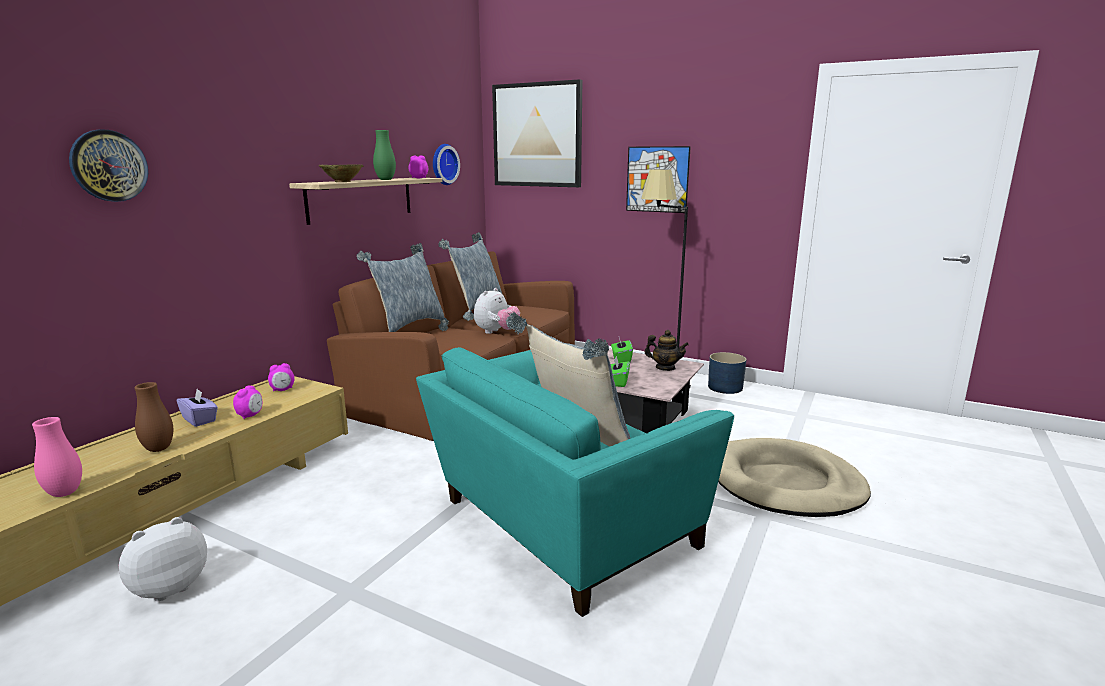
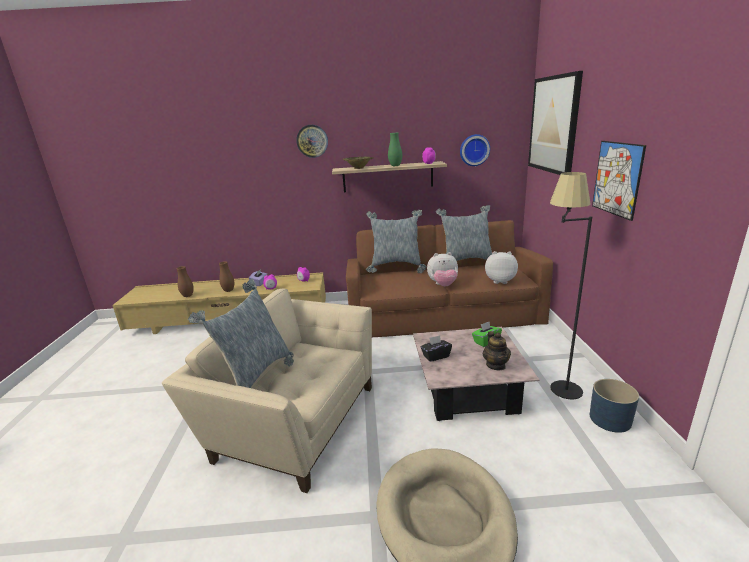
camera: 60 degrees right, 5 degrees up
pink vase [32,417,82,497] -> brown vase [177,266,194,297]
wall clock [69,129,148,202] -> wall clock moved to [296,125,328,158]
plush toy [119,517,207,601] -> plush toy moved to [485,251,518,284]
turquoise armchair [416,347,734,617] -> beige armchair [161,289,372,493]
green tissue box [611,356,630,387] -> black tissue box [421,335,452,362]

